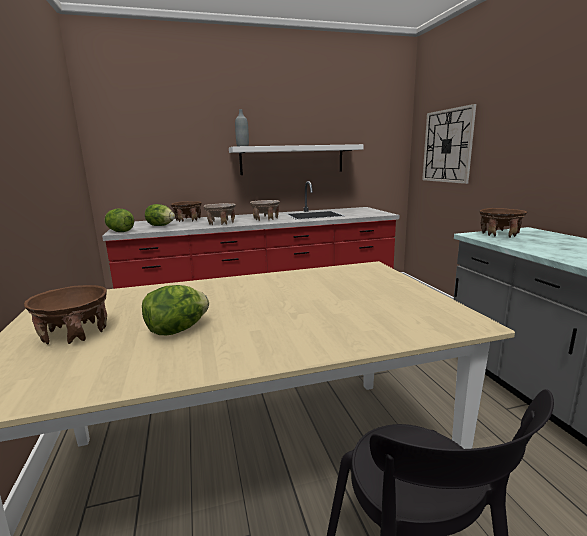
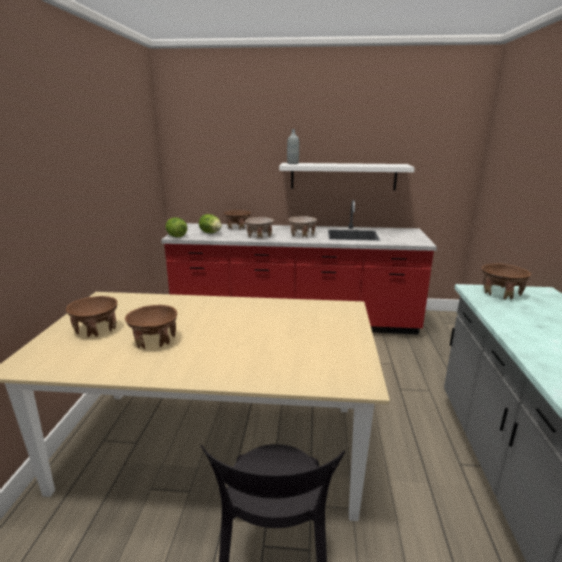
camera: 20 degrees right, 5 degrees up
lettuce [142,285,209,335] -> brown bowl [125,305,177,349]
wall clock [422,104,476,184] -> none

